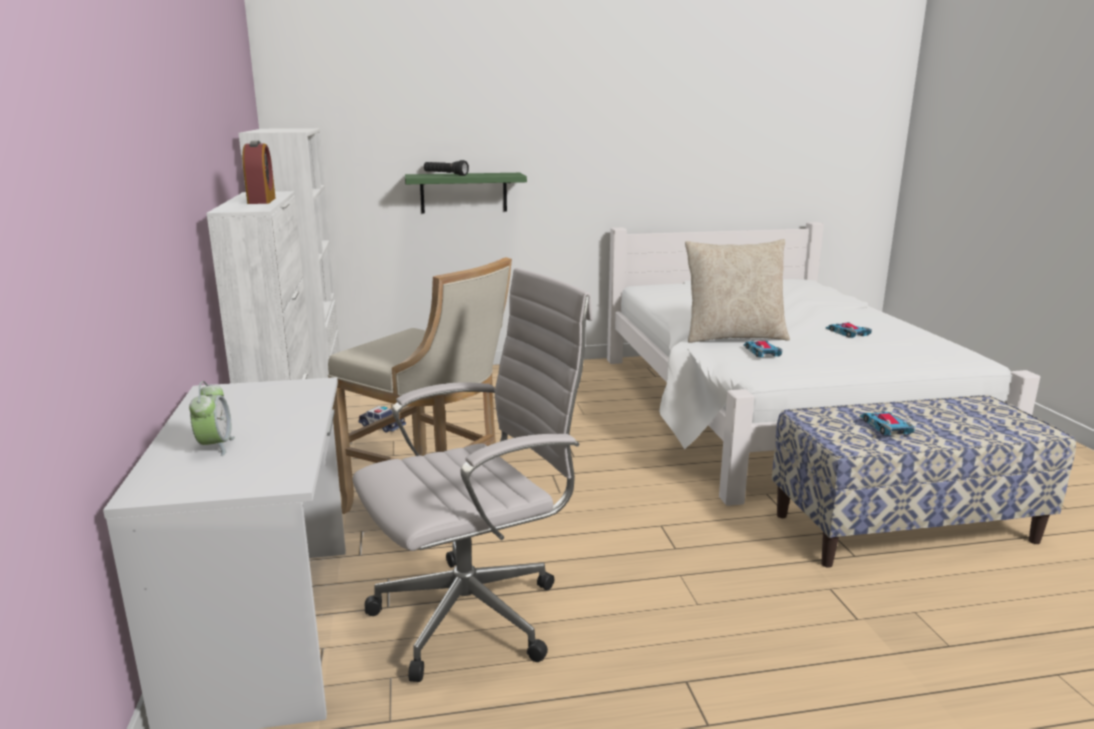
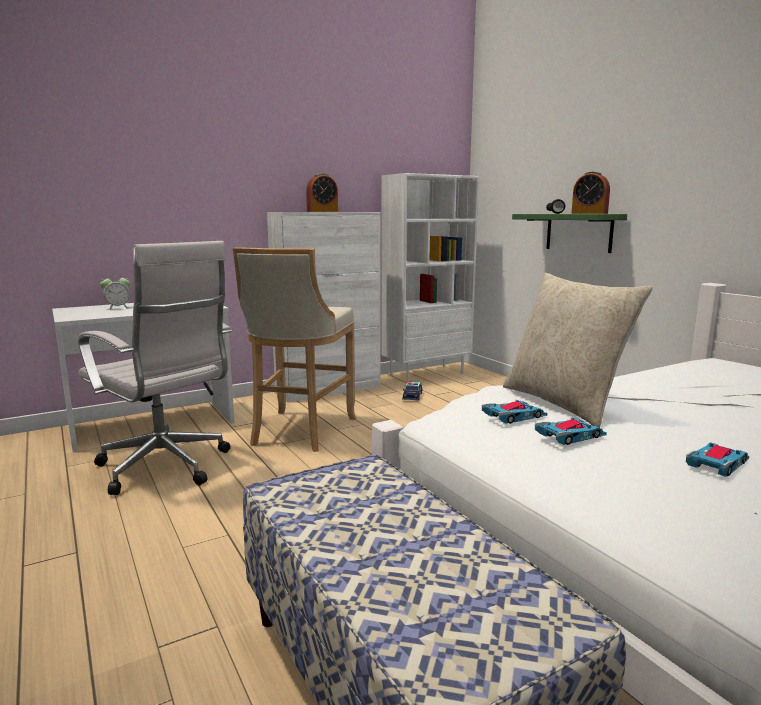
camera: 70 degrees right, 5 degrees down
toy car [860,412,915,435] -> toy car moved to [535,417,607,445]
none -> alarm clock [571,171,610,214]

